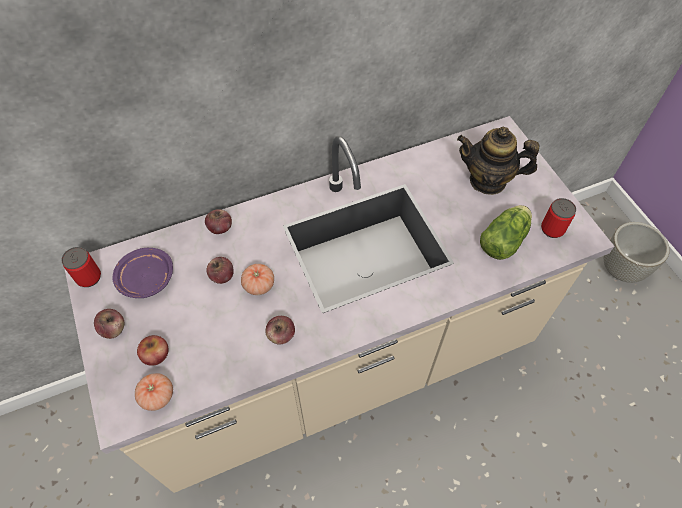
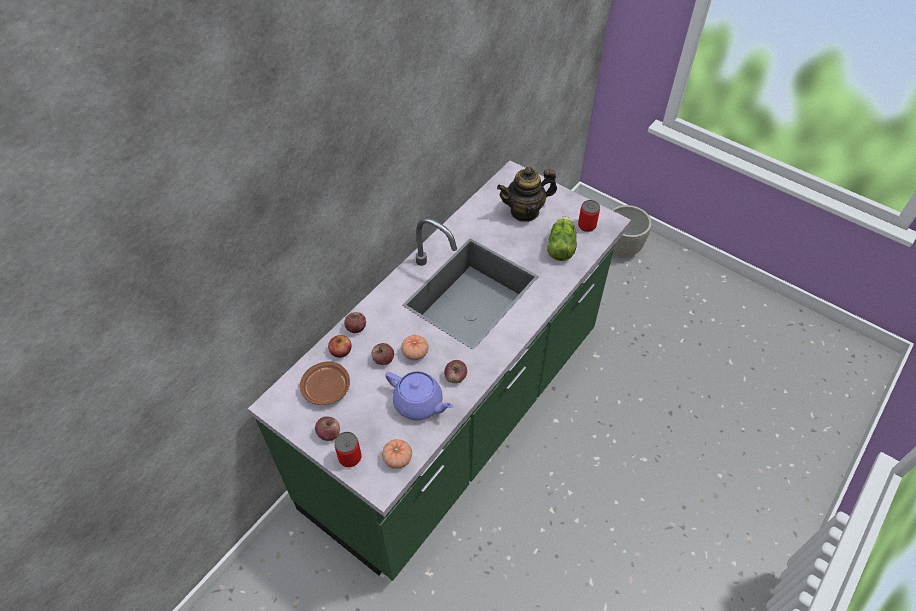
camera: 30 degrees left, 5 degrees down
can [61,247,101,287] -> can moved to [334,432,361,467]
beige counter [64,116,615,493] -> green counter [248,160,631,581]
purple plate [113,248,173,298] -> brown plate [300,361,350,405]
apple [137,335,168,366] -> apple moved to [328,335,352,358]
none -> purple teapot [385,371,454,420]

